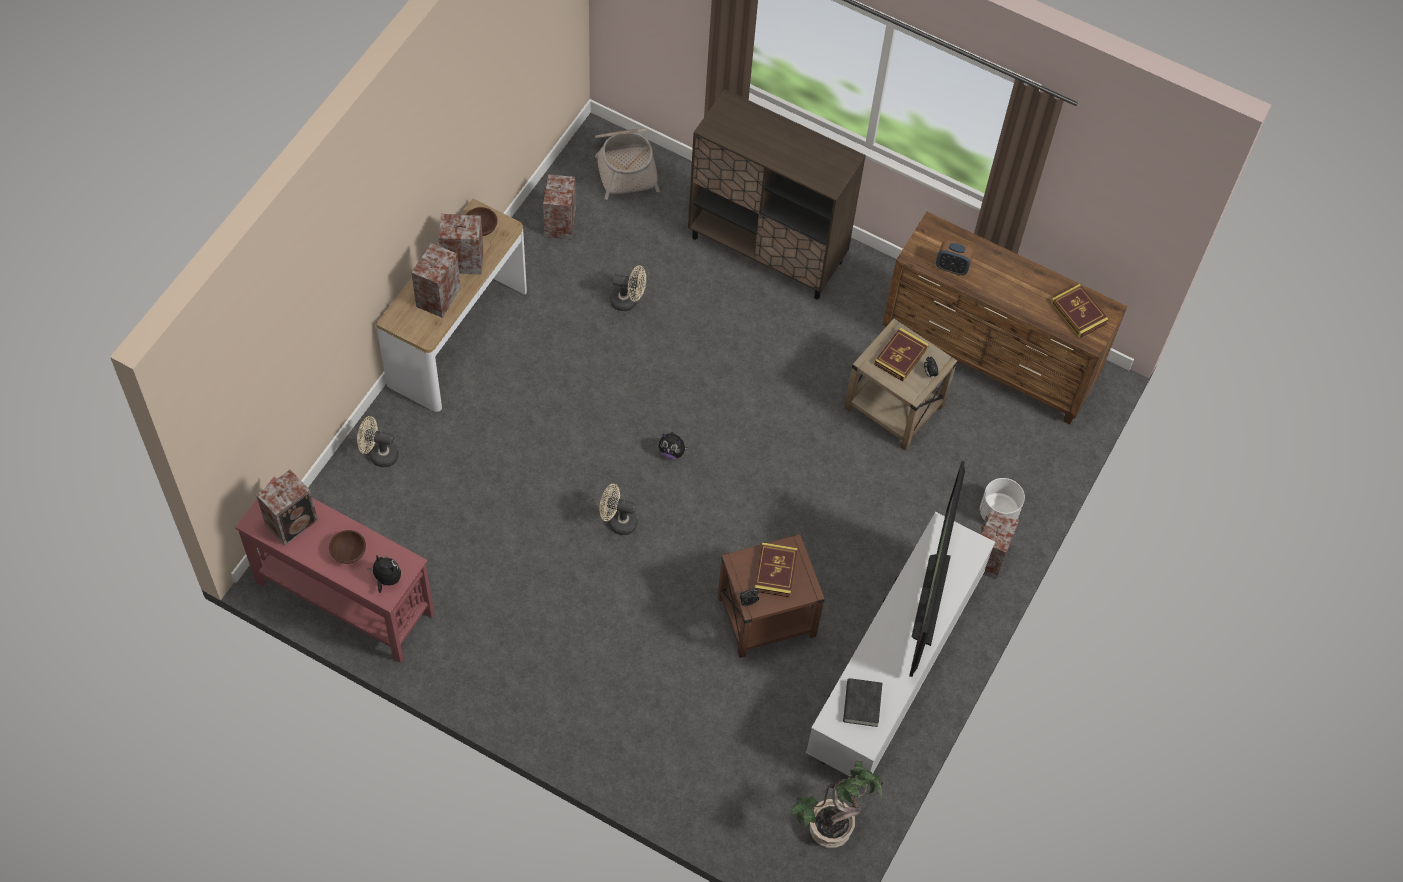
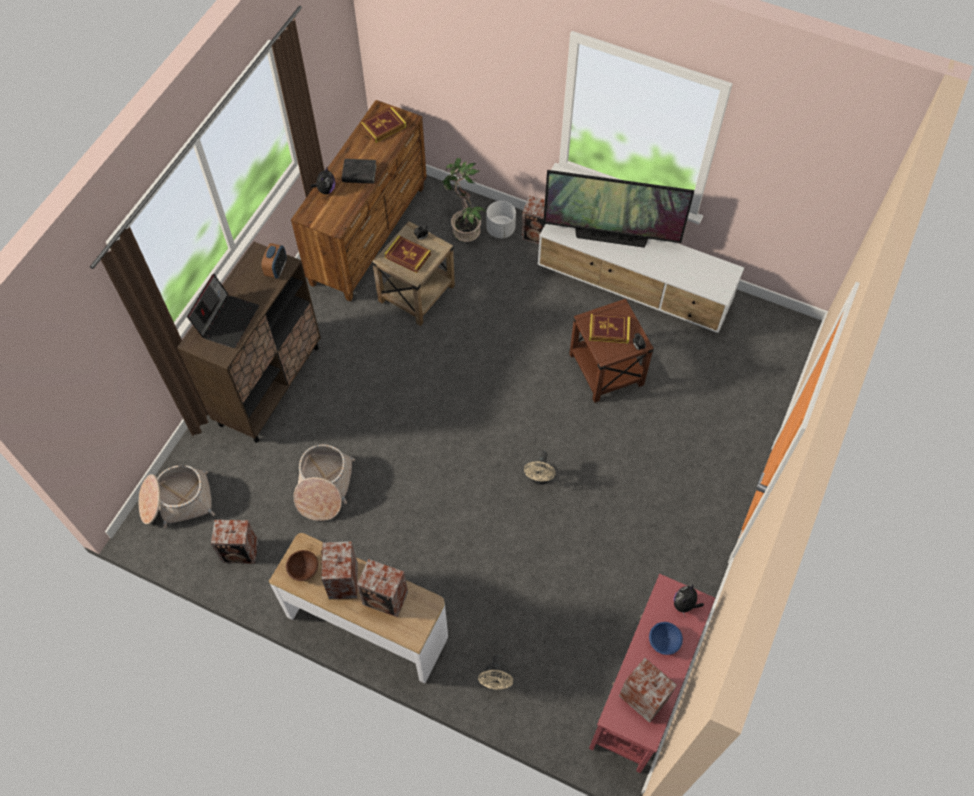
camera: 90 degrees left, 0 degrees up
brown bowl [329,530,366,564] -> blue bowl [649,622,683,655]
beige fan [610,265,646,311] -> basket [294,445,355,521]
plush toy [658,432,689,459] -> plush toy moved to [310,167,336,194]
potted plant [789,760,883,848] -> potted plant moved to [440,158,486,242]
black book [843,678,882,727] -> black book moved to [342,159,377,184]
alarm clock [936,240,974,275] -> alarm clock moved to [261,243,287,278]
none -> laptop [187,274,259,348]

